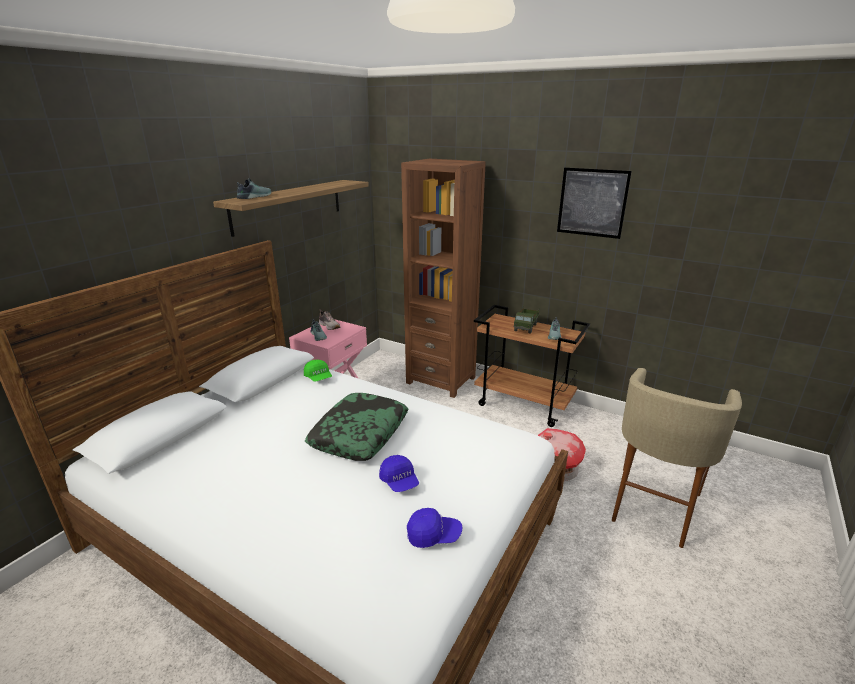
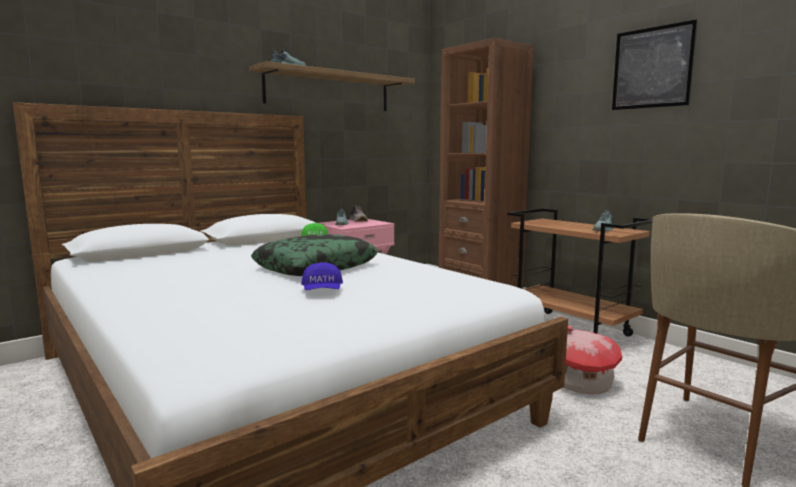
camera: 20 degrees right, 15 degrees down
blue cap [407,508,462,548] -> none
toy truck [513,306,540,334] -> none

